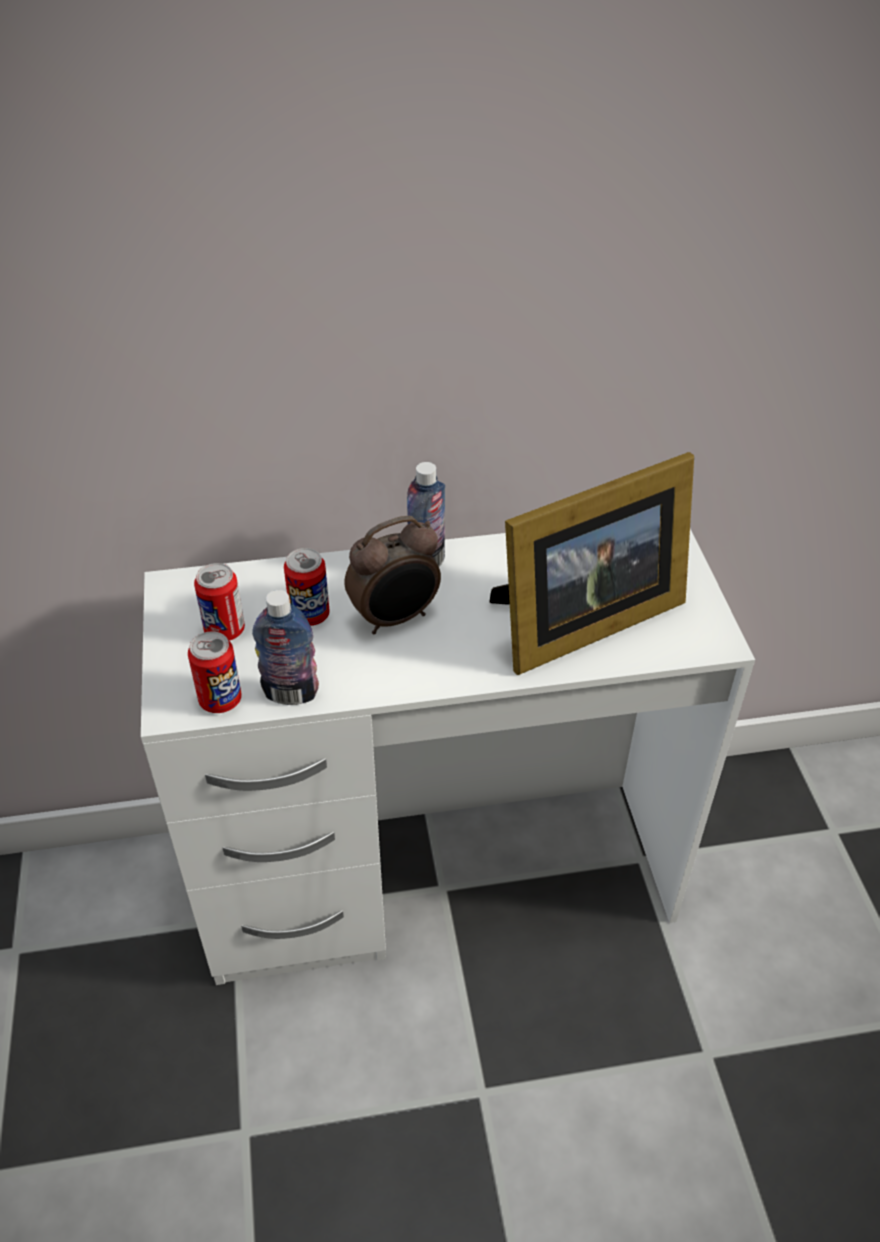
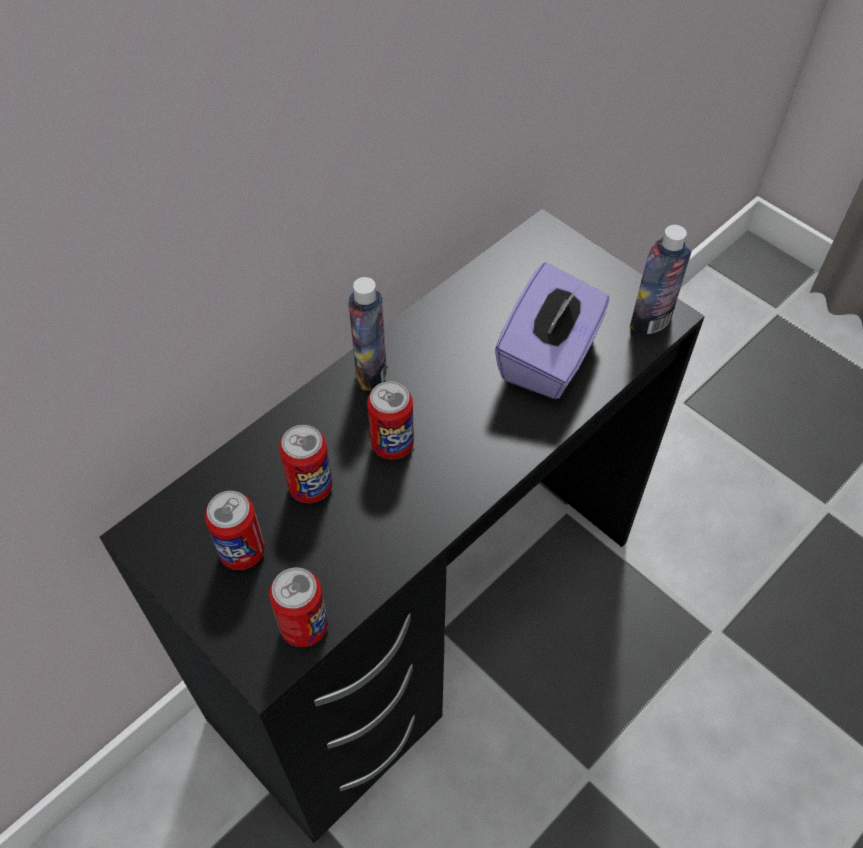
camera: 35 degrees left, 10 degrees up
white desk [141,529,755,985] -> black desk [99,209,705,843]
bottle [252,590,319,705] -> bottle moved to [630,225,691,335]
alarm clock [344,516,441,634] -> can [367,381,414,459]
picture frame [490,452,694,675] -> purple tissue box [495,262,610,399]

